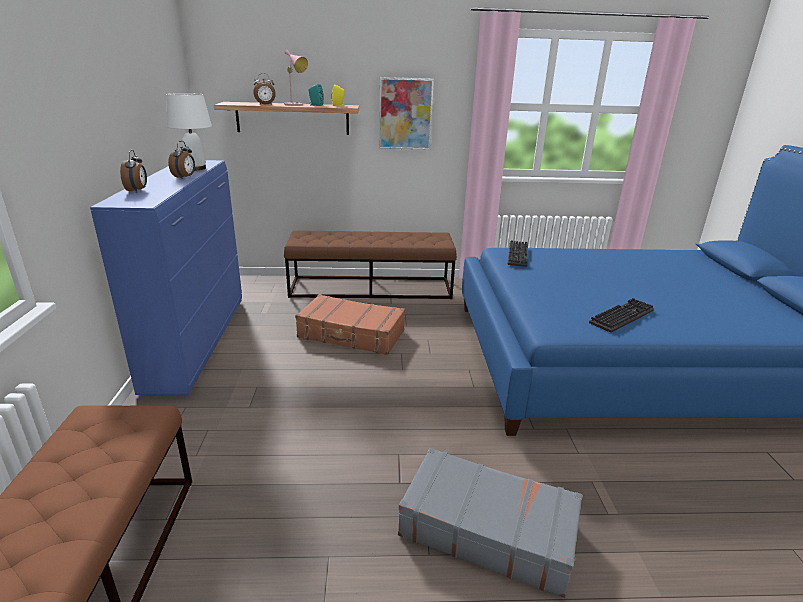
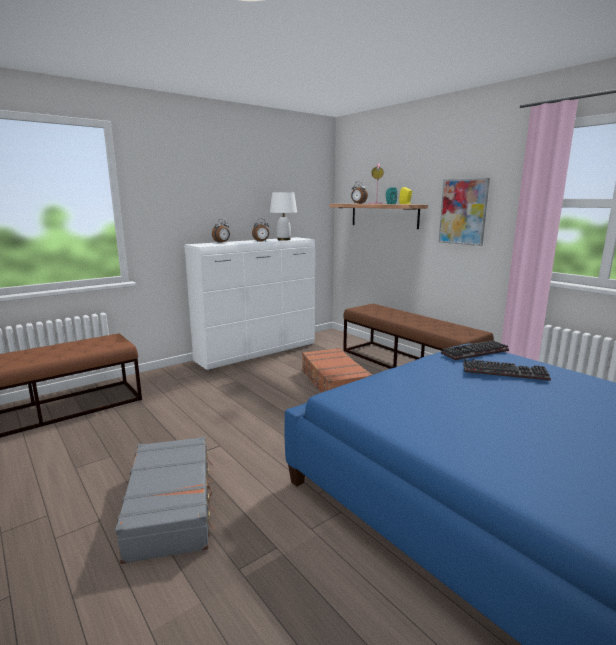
camera: 55 degrees right, 10 degrees down
blue dresser [90,160,242,395] -> white dresser [184,237,315,370]
keyboard [589,298,654,333] -> keyboard moved to [463,359,551,381]

